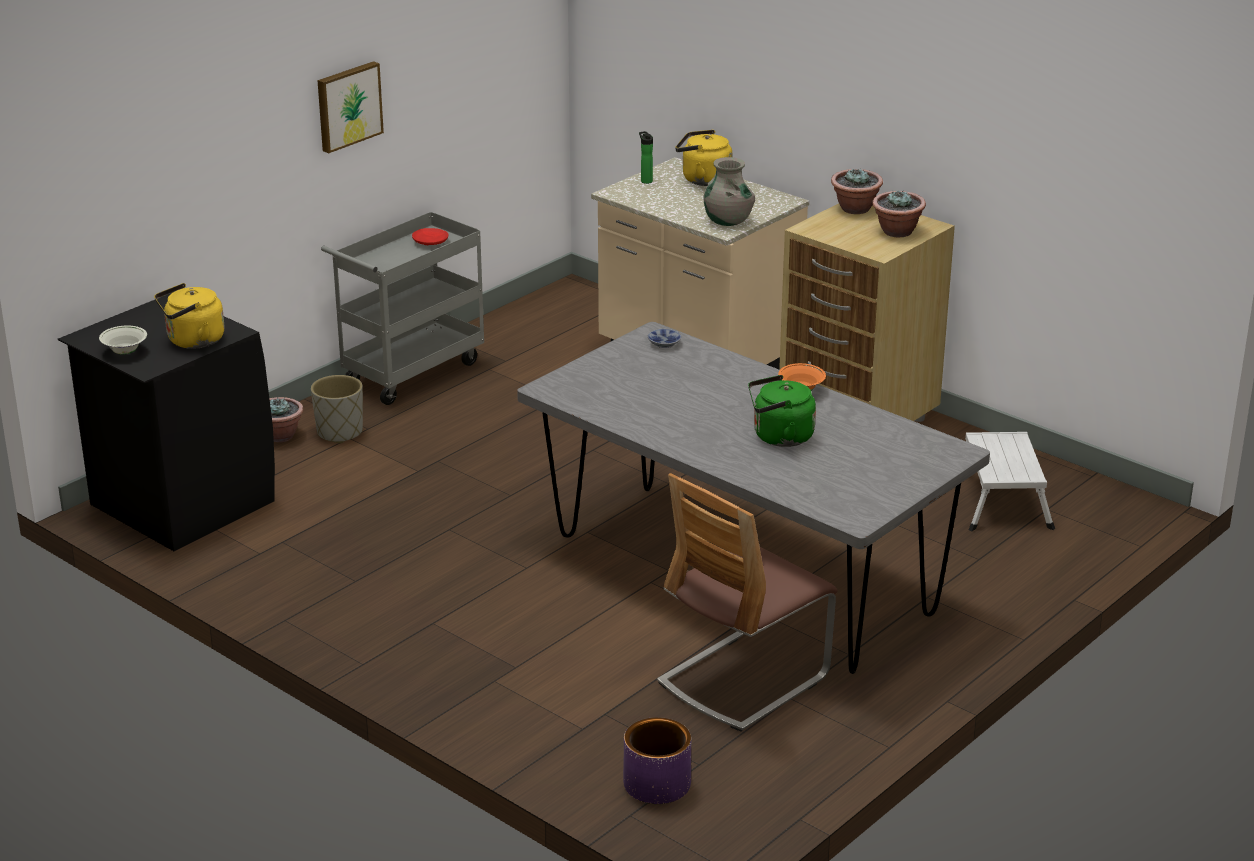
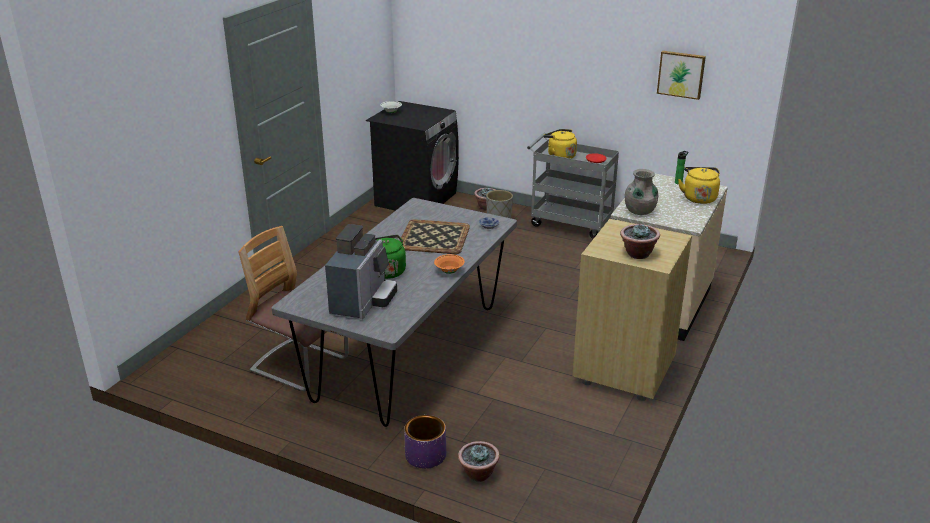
camera: 75 degrees right, 0 degrees up
yellow kettle [154,283,225,349] -> yellow kettle moved to [543,129,577,159]
picture [317,61,384,153] -> picture moved to [657,51,706,100]
purple planter [623,717,691,804] -> purple planter moved to [404,415,446,469]
potted plant [831,168,883,214] -> potted plant moved to [458,441,500,482]
white step ladder [965,432,1055,531] -> none
none -> coffee machine [325,224,397,319]
none -> tray [399,219,470,254]

